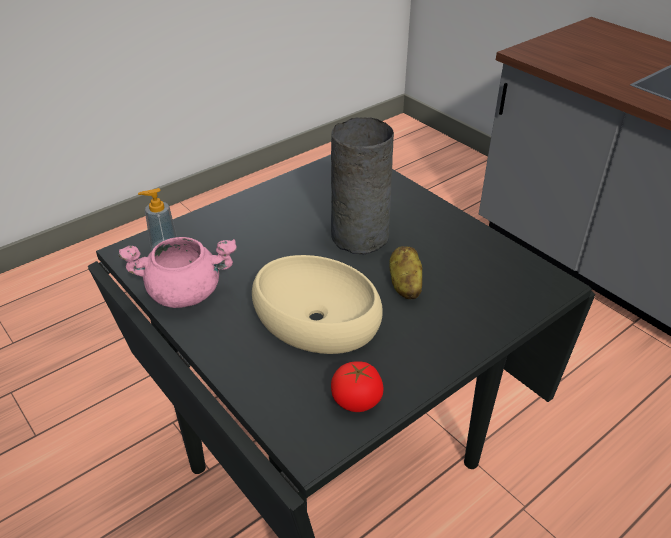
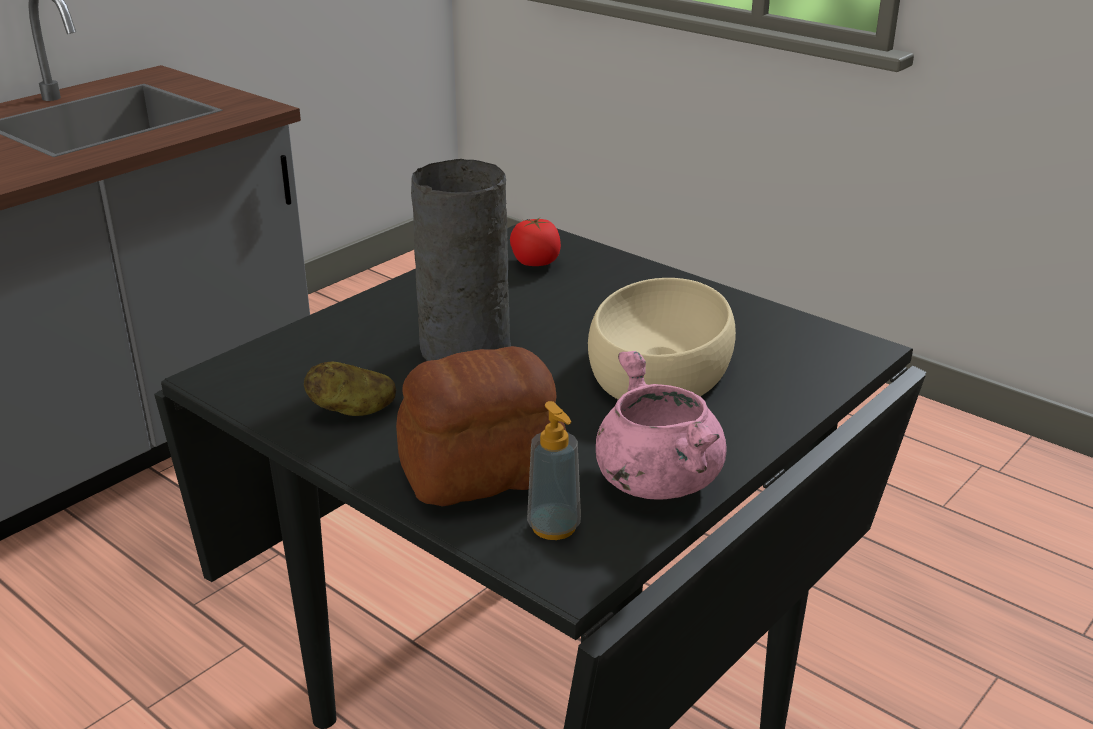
camera: 100 degrees left, 10 degrees down
tomato [331,361,383,412] -> tomato moved to [510,217,561,266]
potato [389,246,422,299] -> potato moved to [304,362,396,416]
none -> bread [396,346,566,506]

